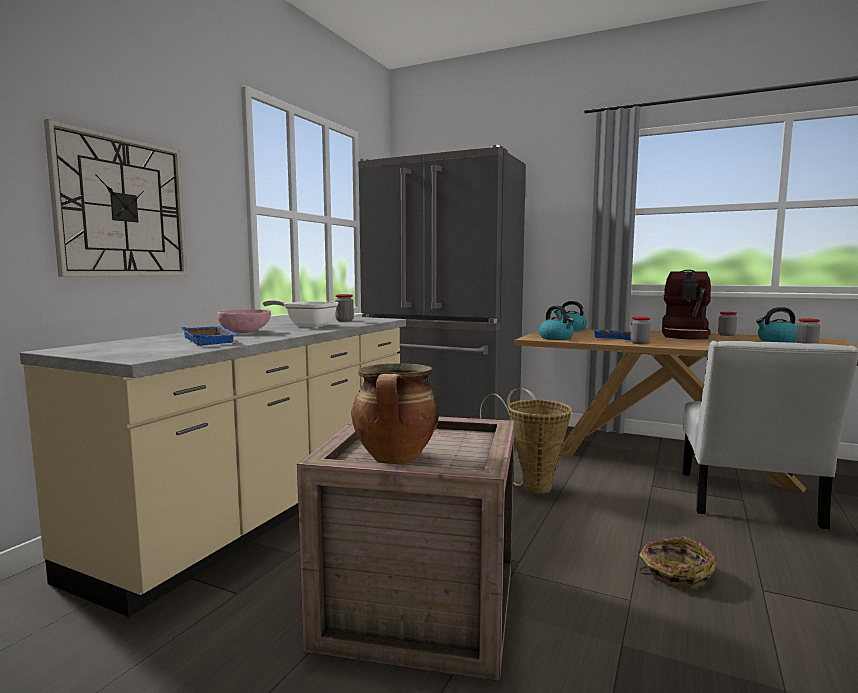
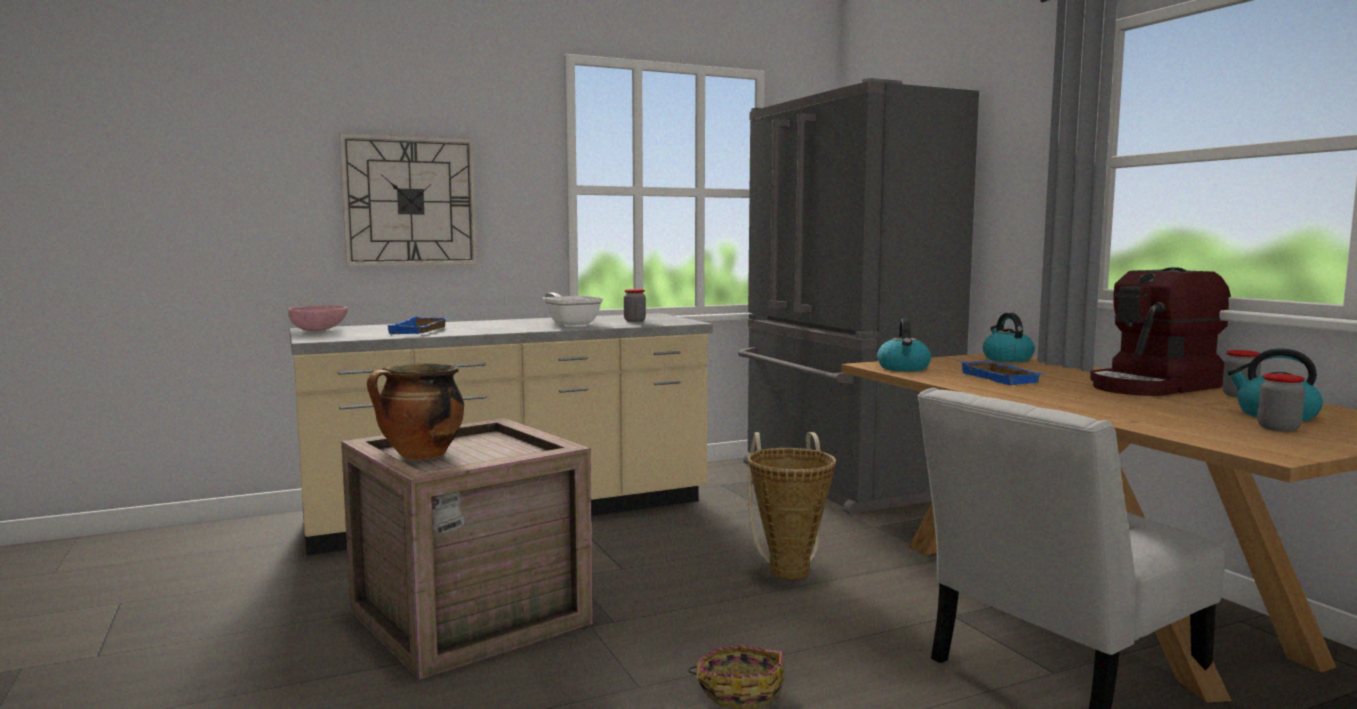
camera: 40 degrees right, 0 degrees up
pink bowl [217,309,271,333] -> pink bowl moved to [288,305,348,331]
jar [630,317,651,344] -> none

